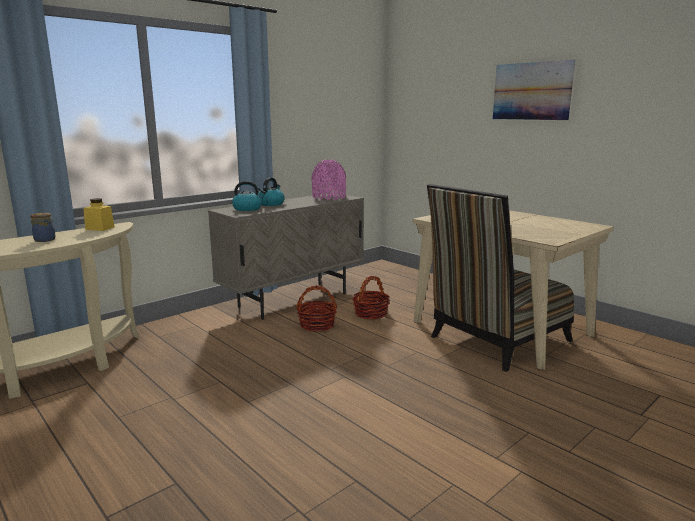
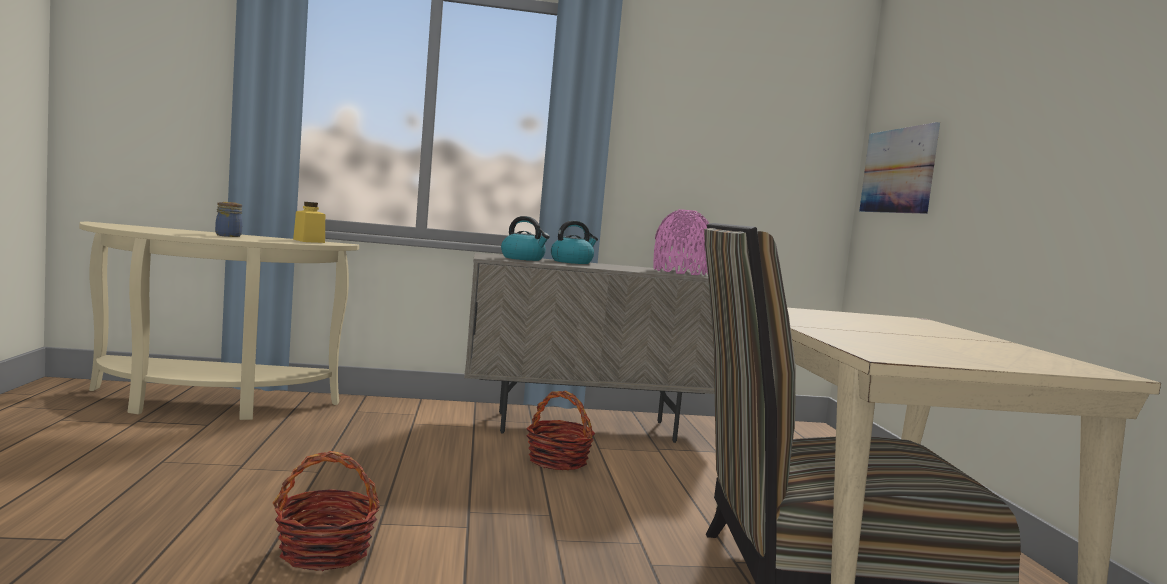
camera: 35 degrees right, 10 degrees down
basket [353,276,390,319] -> basket moved to [273,451,380,571]
picture [493,60,575,120] -> picture moved to [859,122,940,214]

